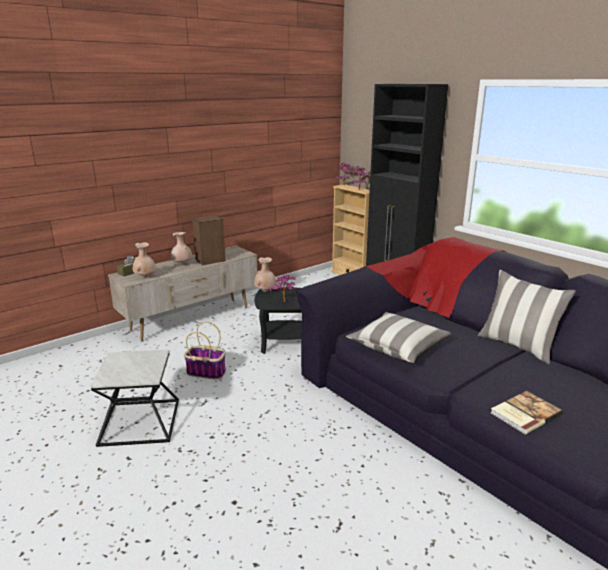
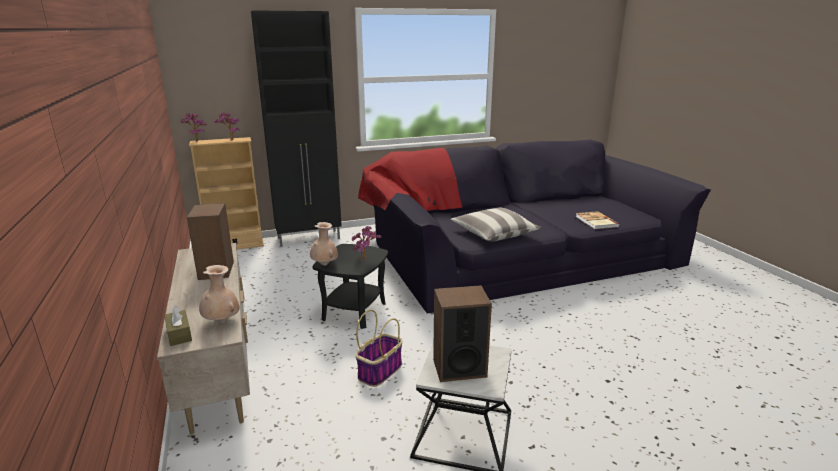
camera: 70 degrees left, 0 degrees up
beige vase [171,232,192,265] -> none
pillow [478,270,576,365] -> none
none -> speaker [433,285,492,382]

